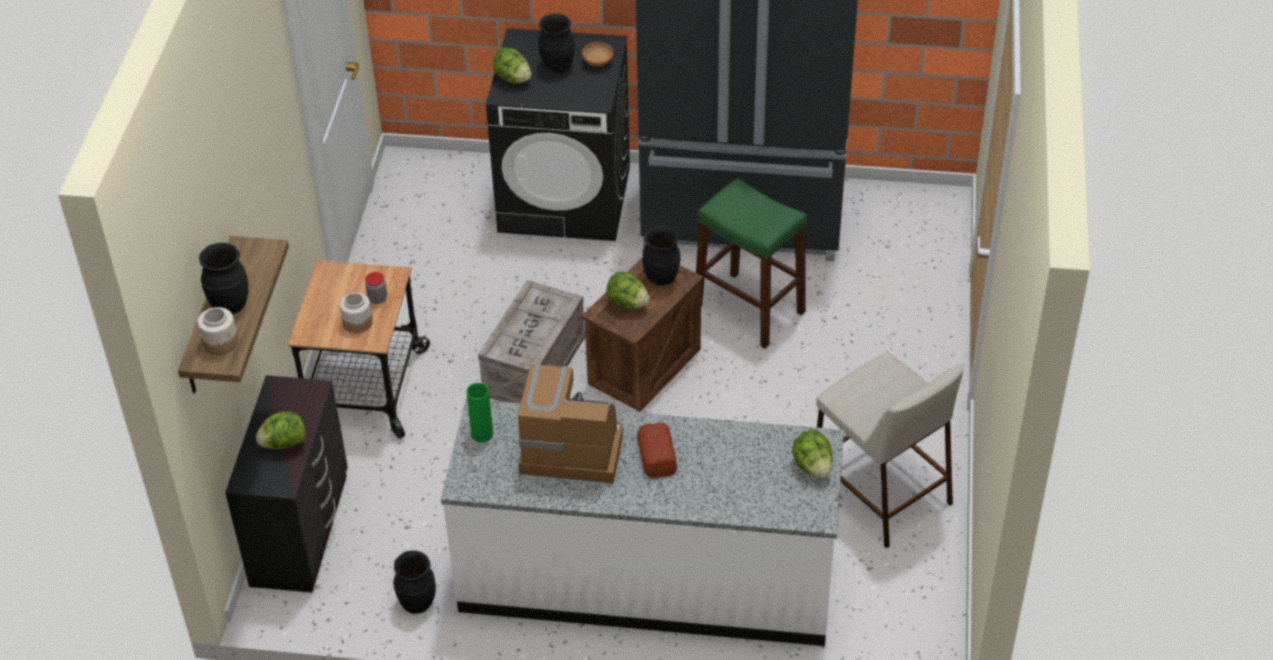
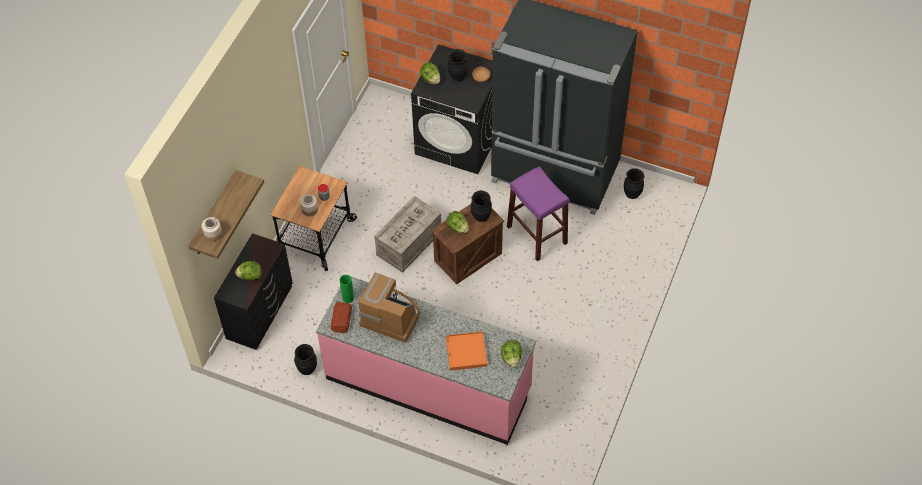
camera: 15 degrees right, 10 degrees up
black vase [199,243,249,314] -> black vase moved to [624,168,644,199]
white counter [441,399,844,646] -> pink counter [316,276,536,445]
bread [637,423,677,478] -> bread moved to [331,302,352,333]
green stool [696,178,807,349] -> purple stool [507,166,569,261]
beige stool [816,353,964,548] -> none
none -> orange tray [446,331,487,371]

